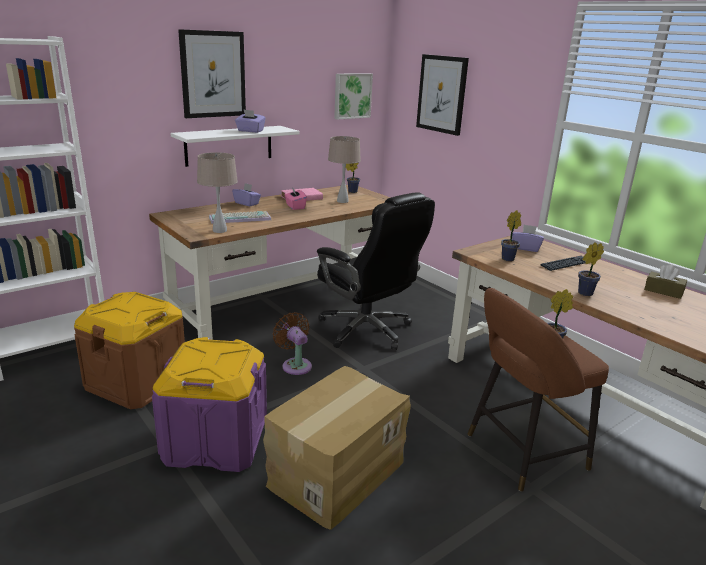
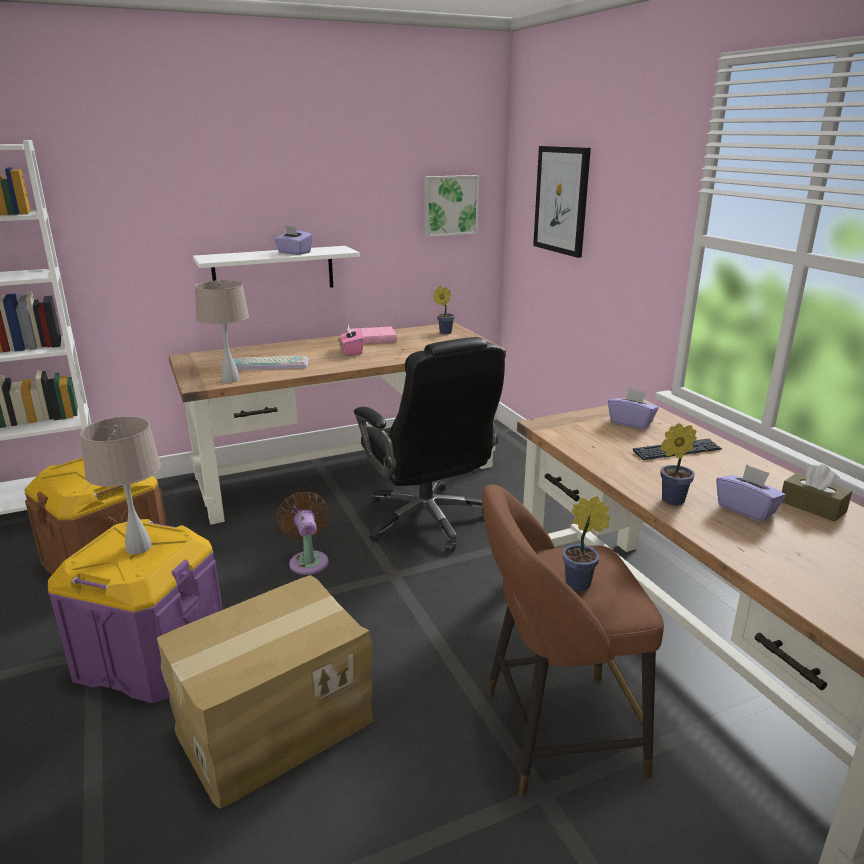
camera: 15 degrees right, 0 degrees up
picture [178,29,246,118] -> none
purple tissue box [232,183,261,206] -> purple tissue box moved to [716,464,786,522]
beige table lamp [328,136,361,203] -> beige table lamp moved to [80,416,161,555]
potted plant [501,210,521,261] -> none

